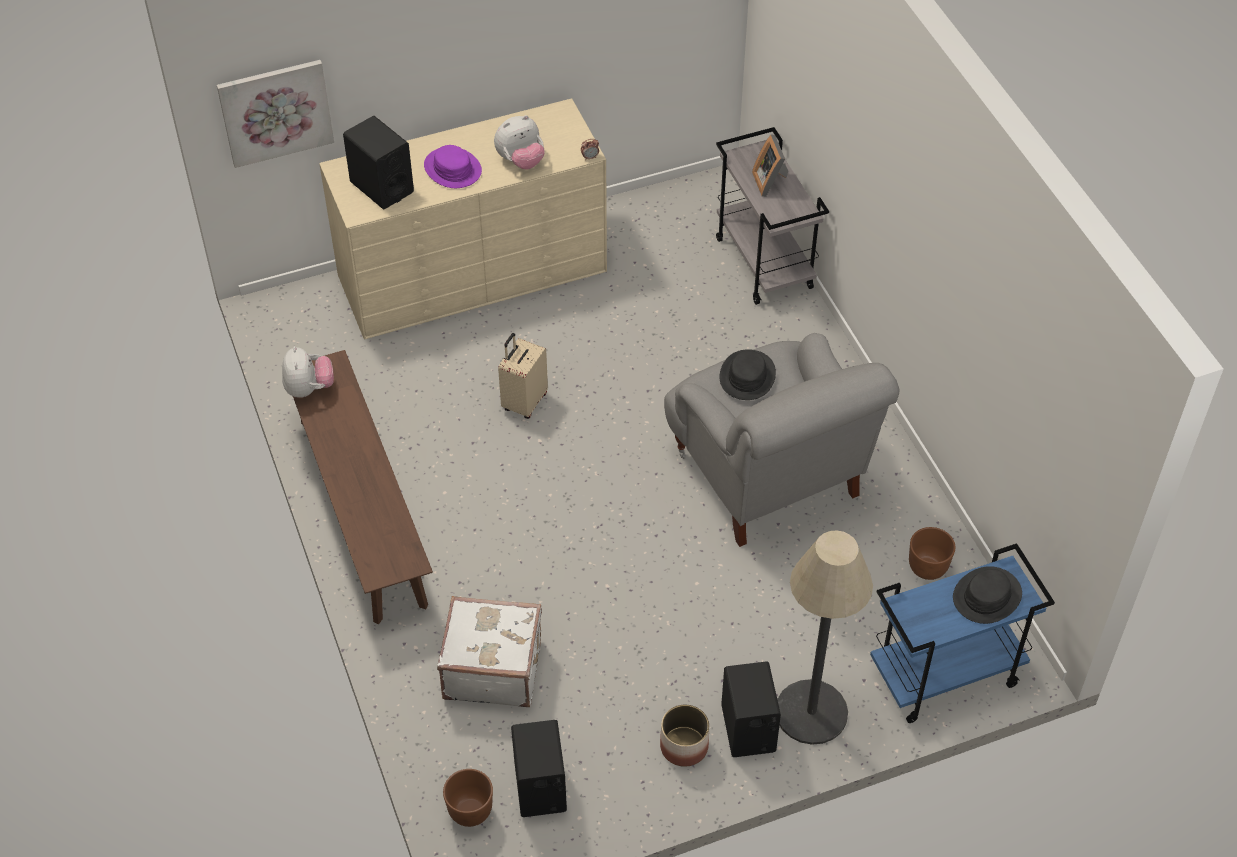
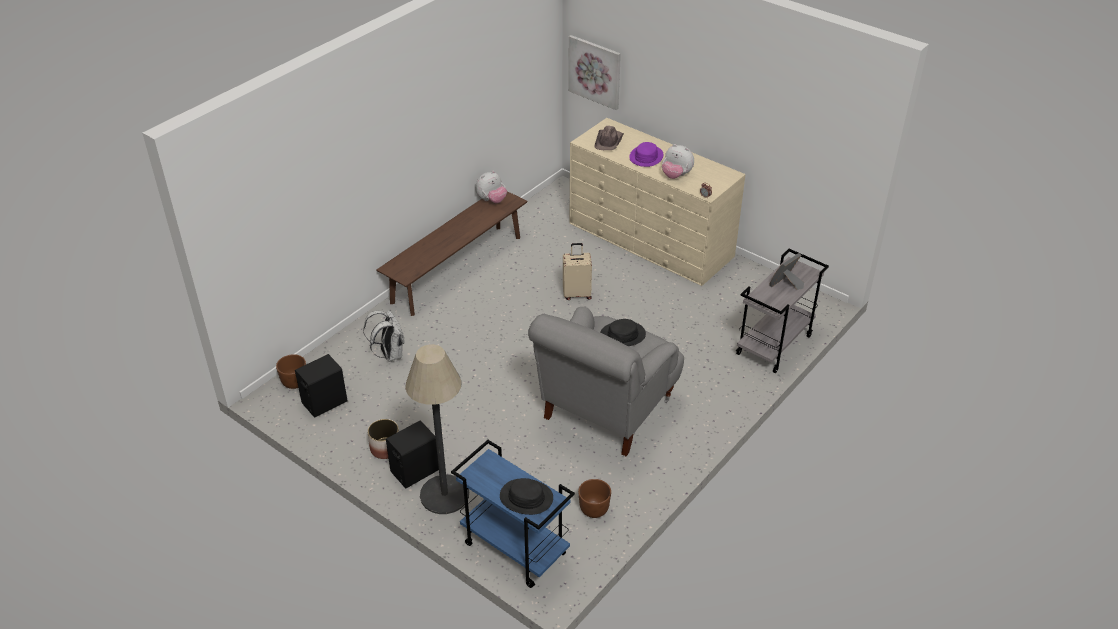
camera: 60 degrees right, 10 degrees down
black speaker [343,116,414,209] -> brown hat [595,126,624,150]
white suitcase [437,596,542,707] -> white backpack [363,310,404,362]

